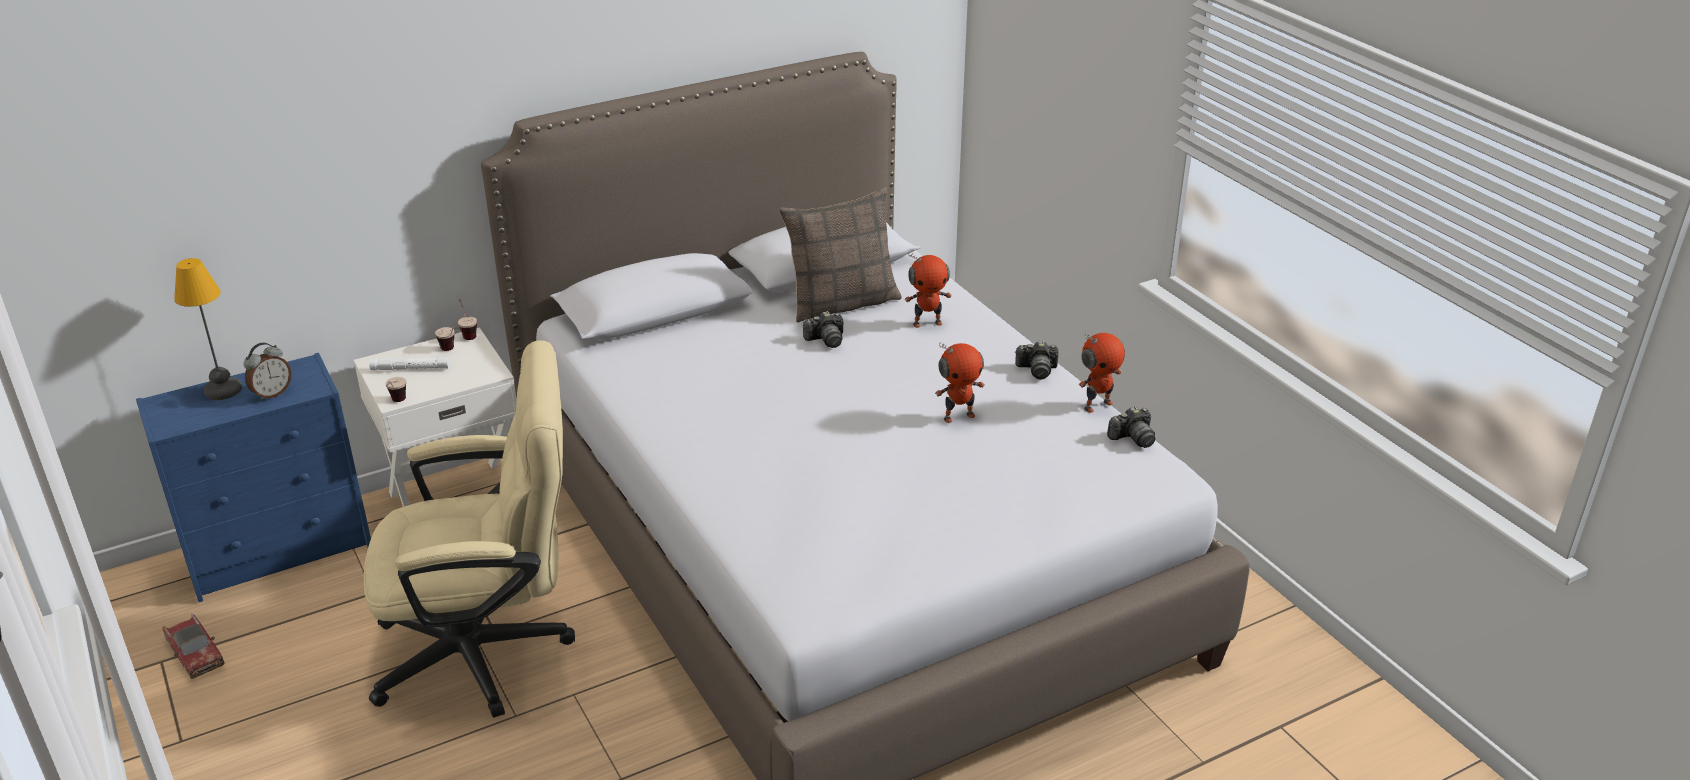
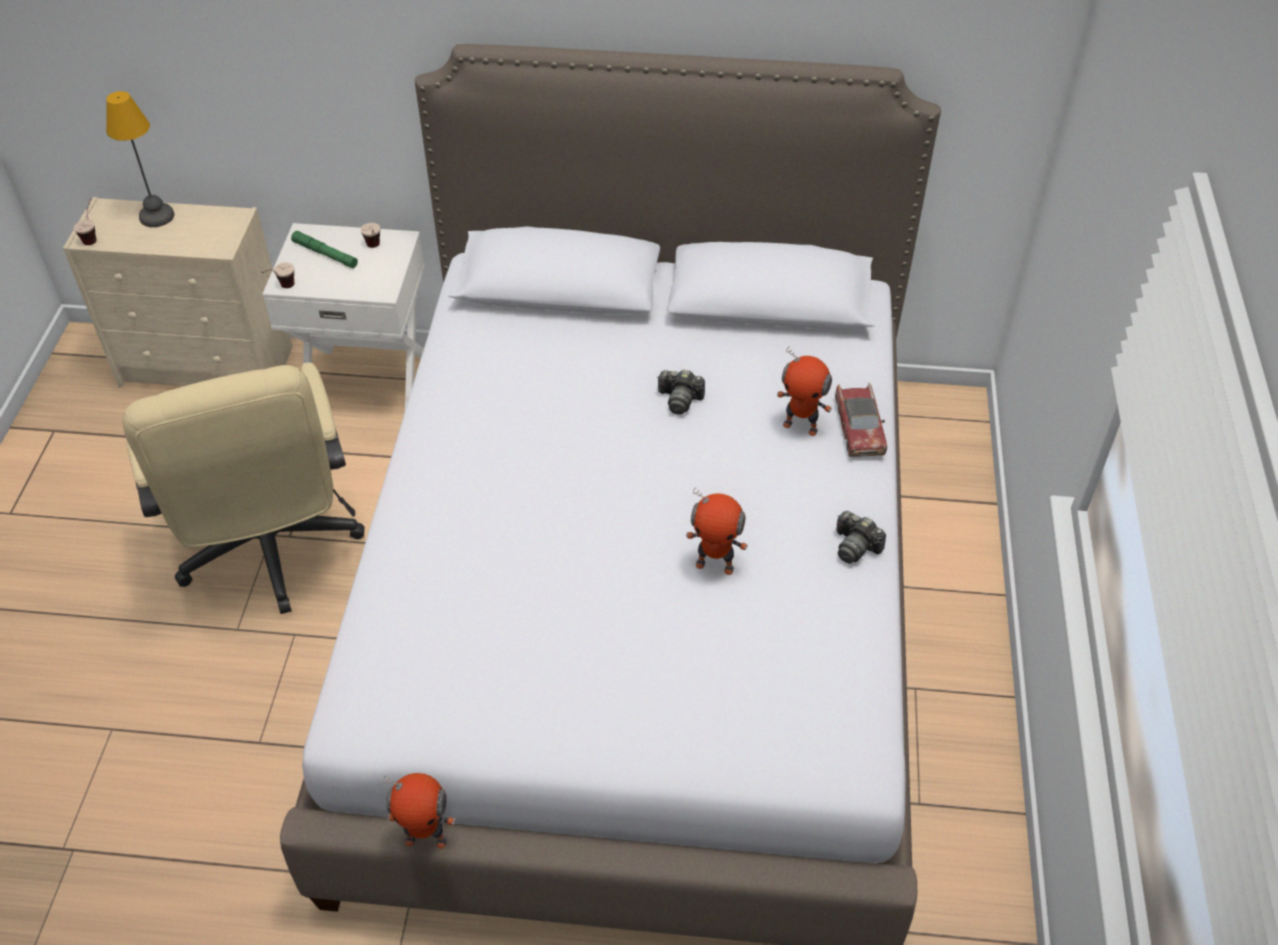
camera: 35 degrees right, 15 degrees up
blue dresser [136,353,371,602] -> beige dresser [63,197,293,388]
toy car [162,613,224,679] -> toy car moved to [835,383,887,457]
alarm clock [244,342,292,401] -> none
beige office chair [364,340,575,718] -> beige office chair turned 45 degrees clockwise [123,362,365,614]
white flashlight [369,358,450,370] -> green flashlight [291,231,358,268]
cup [458,299,477,340] -> cup moved to [74,199,97,245]
pillow [779,187,902,323] -> none
toy robot [1079,333,1125,413] -> toy robot moved to [383,773,455,849]
camera [1107,407,1155,448] -> none

